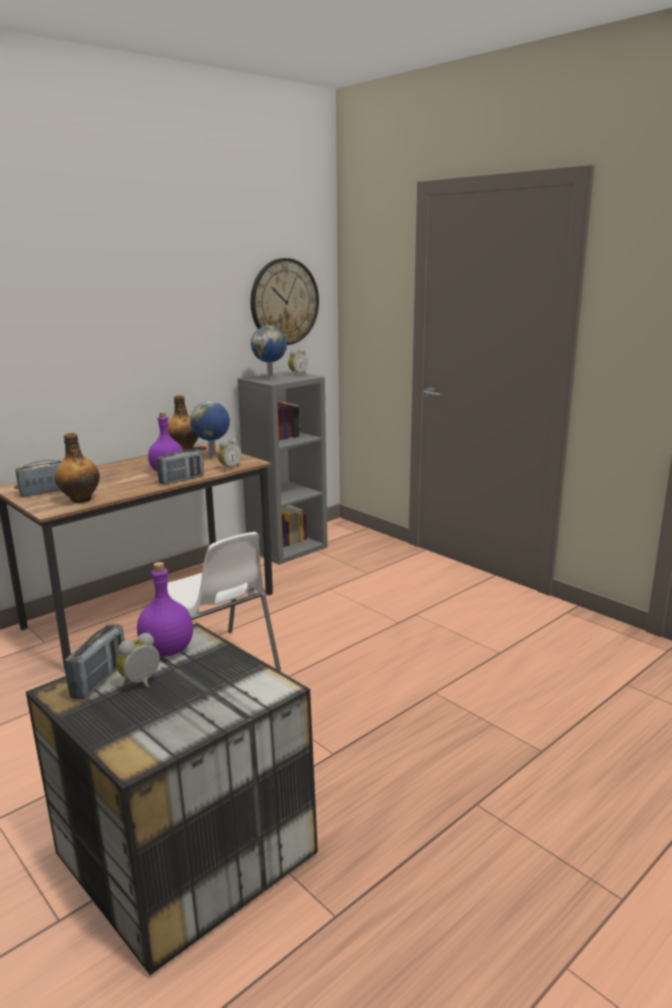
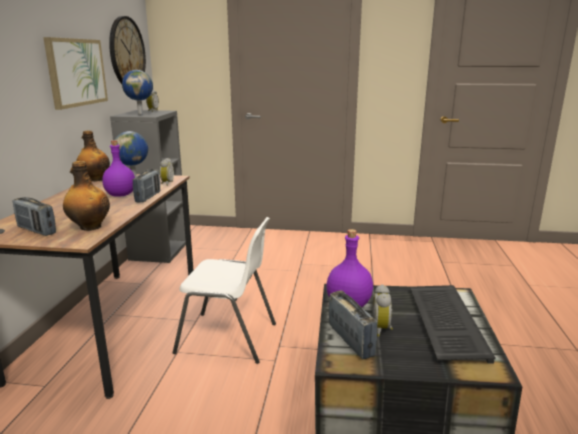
camera: 40 degrees left, 0 degrees up
radio [16,460,62,497] -> radio turned 75 degrees counterclockwise [13,197,56,236]
none -> picture [43,37,108,110]
none -> keyboard [410,285,496,364]

